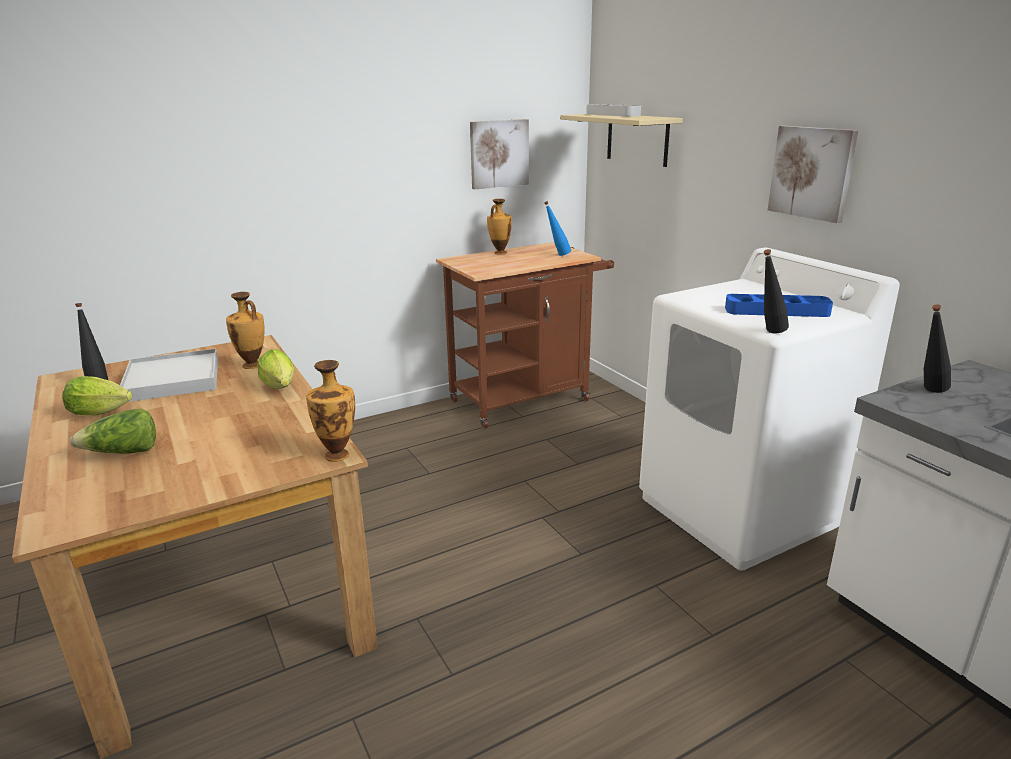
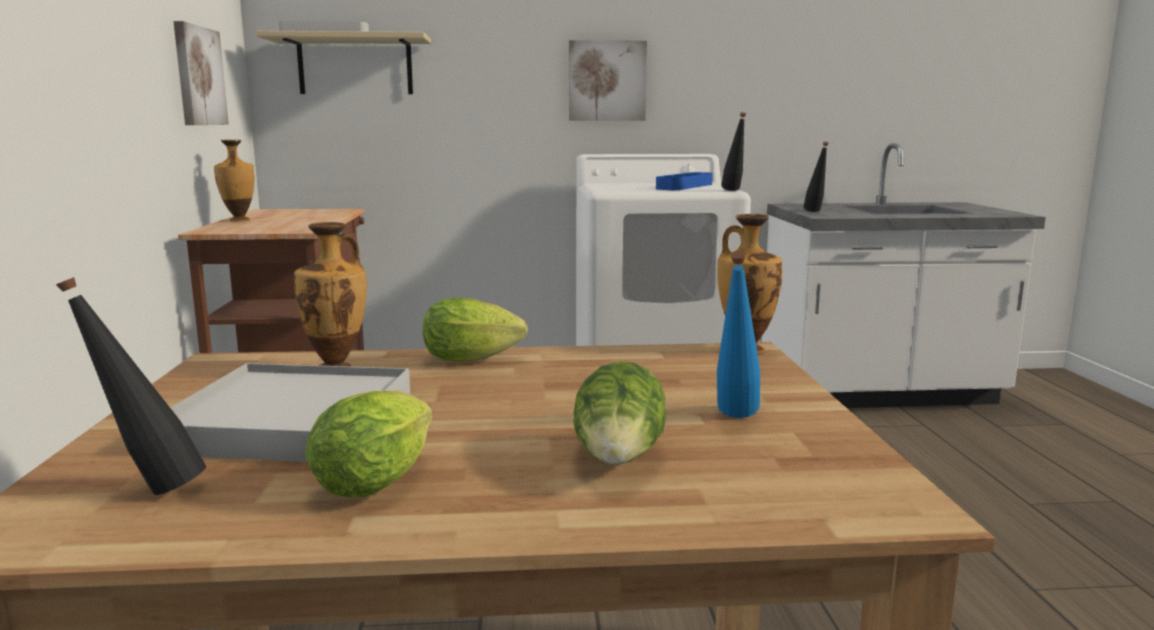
camera: 65 degrees left, 10 degrees down
blue bottle [544,201,571,256] -> blue bottle moved to [717,251,760,418]

